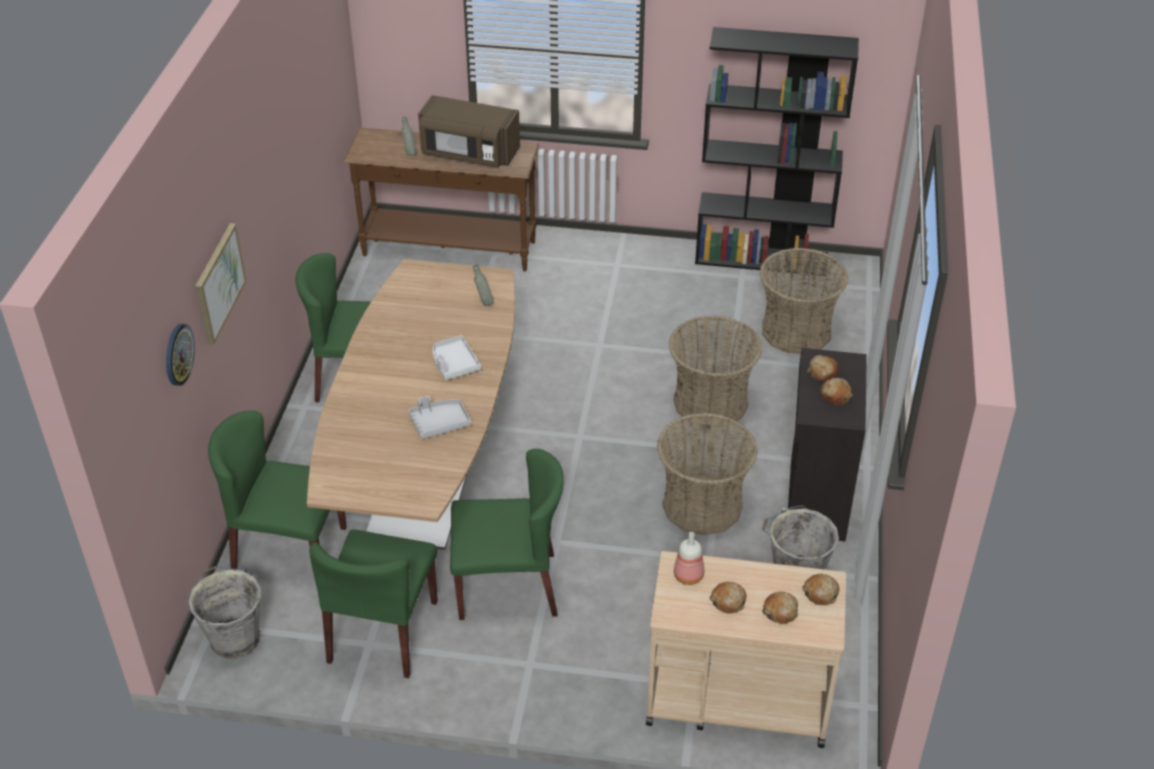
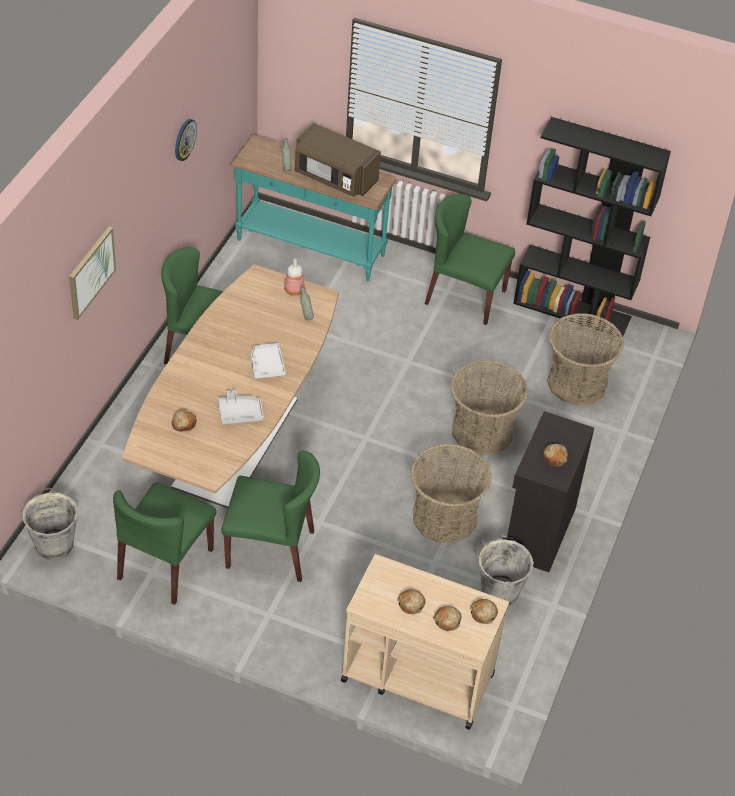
camera: 10 degrees right, 5 degrees up
wall clock [166,324,195,386] -> wall clock moved to [175,119,197,161]
green chair [208,410,347,571] -> green chair moved to [425,194,515,325]
brown console table [343,127,539,271] -> turquoise console table [230,135,397,282]
bottle [674,532,704,585] -> bottle moved to [284,259,305,296]
bread [807,355,838,382] -> bread moved to [172,409,197,432]

